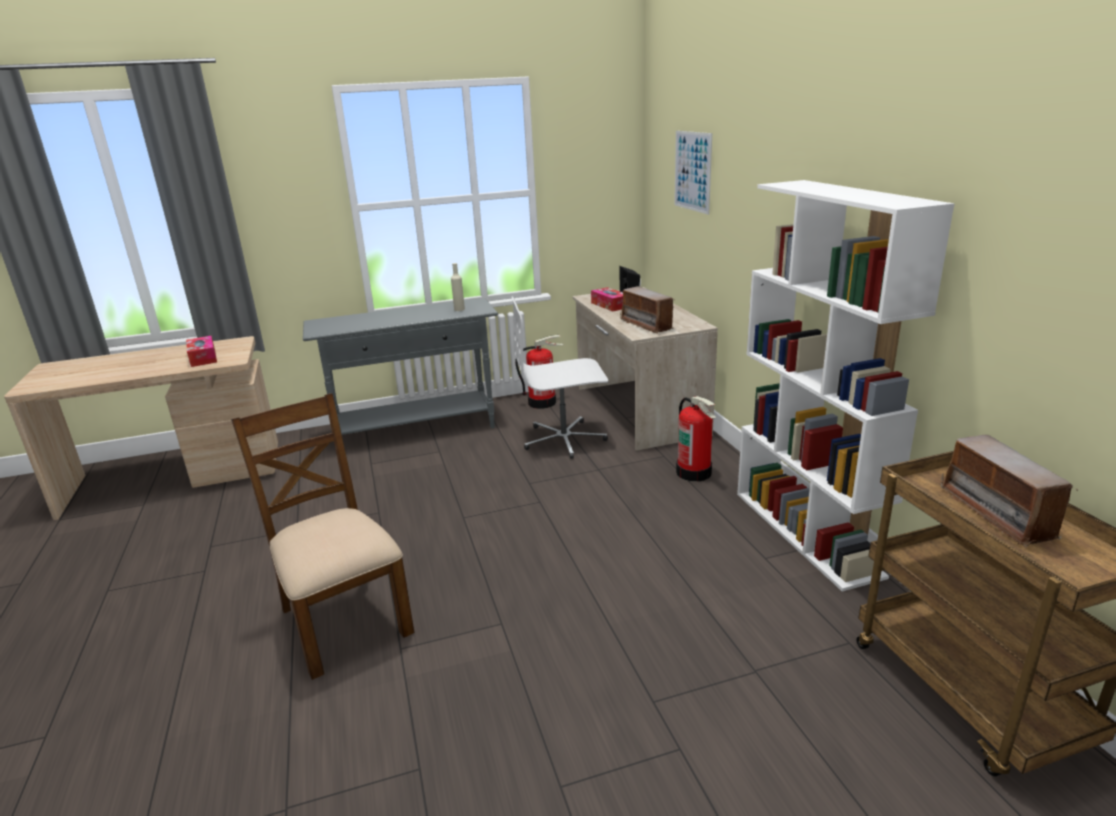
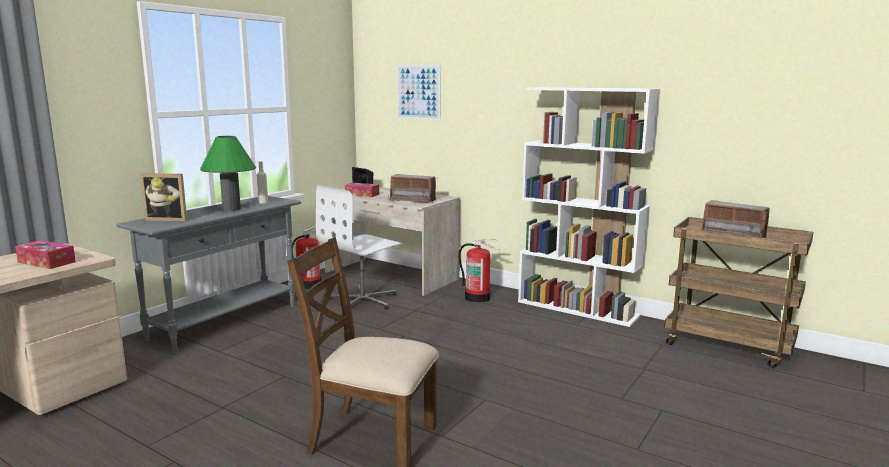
camera: 40 degrees left, 10 degrees down
none -> picture frame [140,173,187,222]
none -> green table lamp [200,136,256,211]

